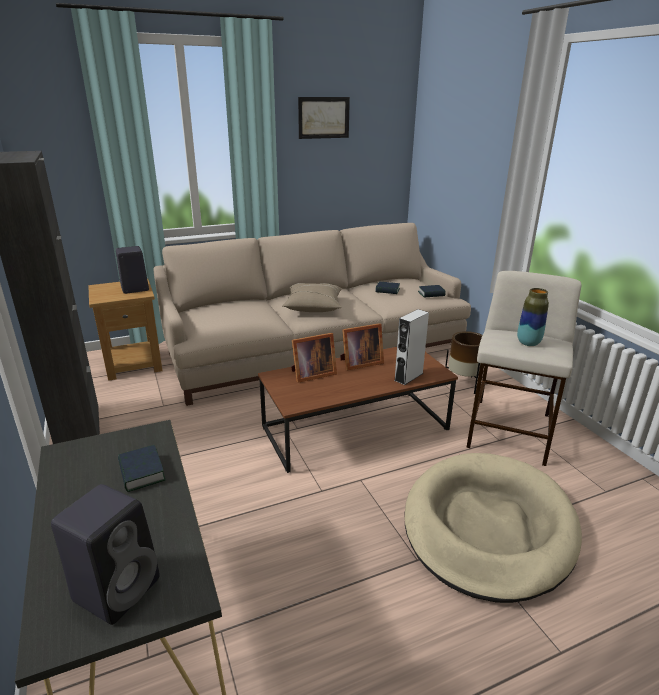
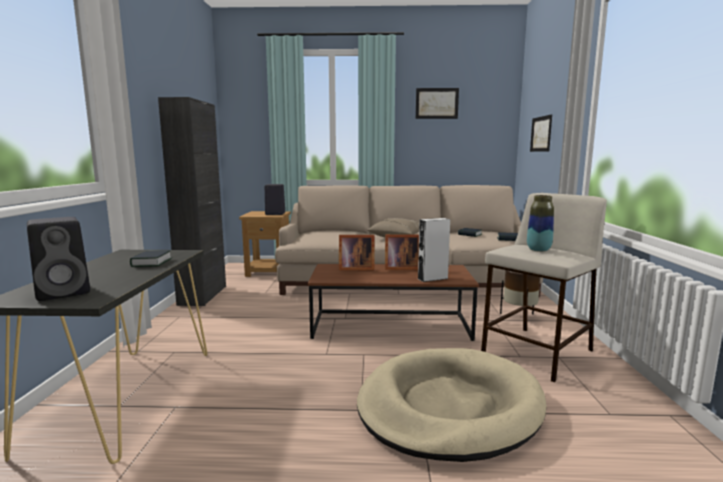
camera: 25 degrees right, 15 degrees down
none -> picture [530,114,552,152]

